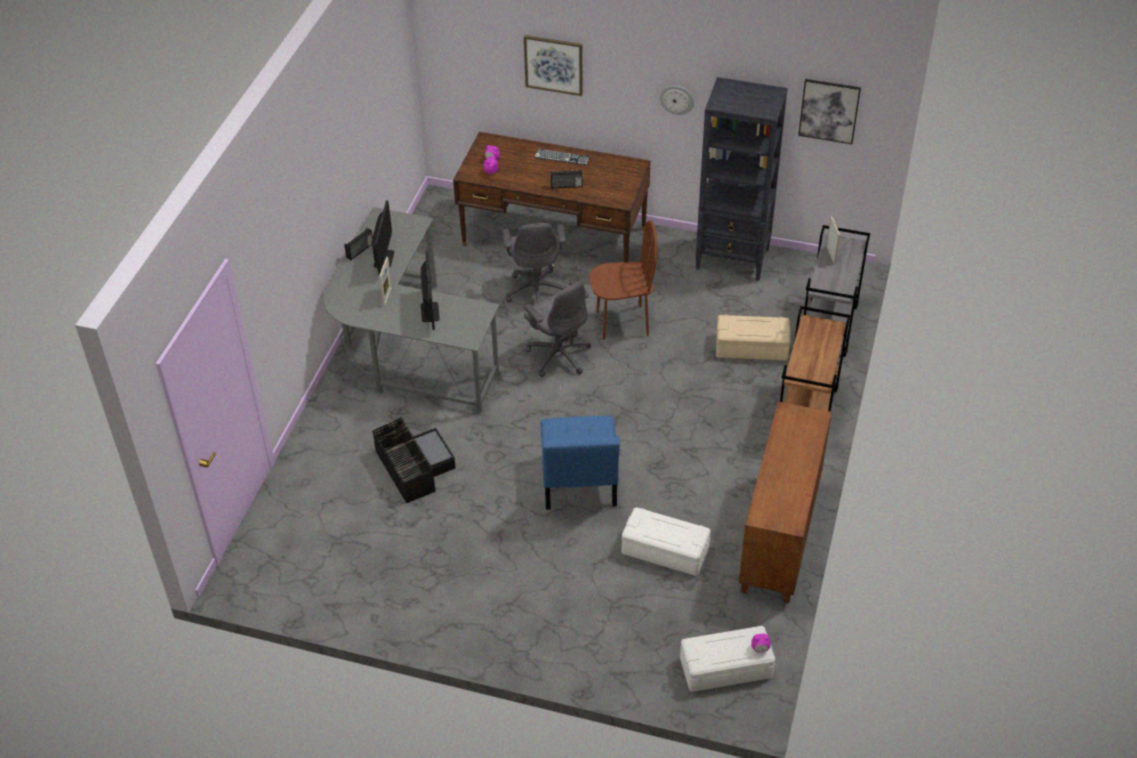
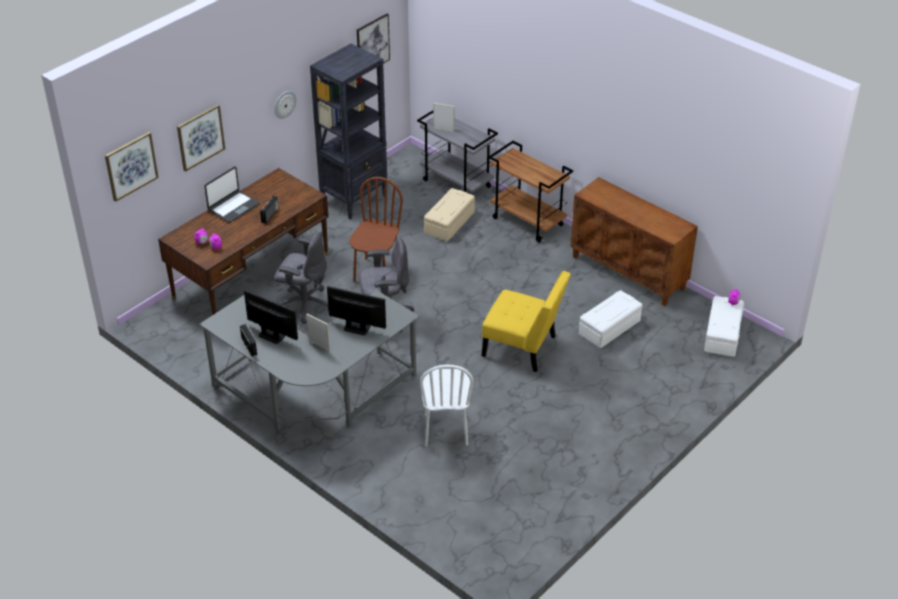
camera: 65 degrees left, 5 degrees down
black storage box [372,417,456,503] -> white chair [420,365,473,447]
keyboard [534,149,590,165] -> laptop [204,166,260,223]
blue chair [541,416,620,510] -> yellow chair [482,271,571,372]
none -> picture [105,132,159,202]

